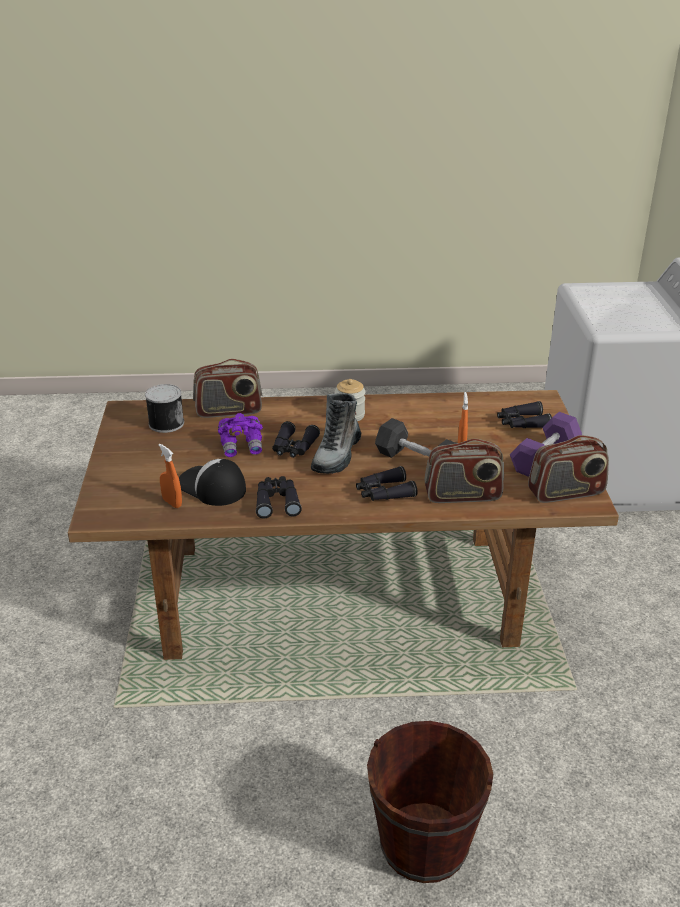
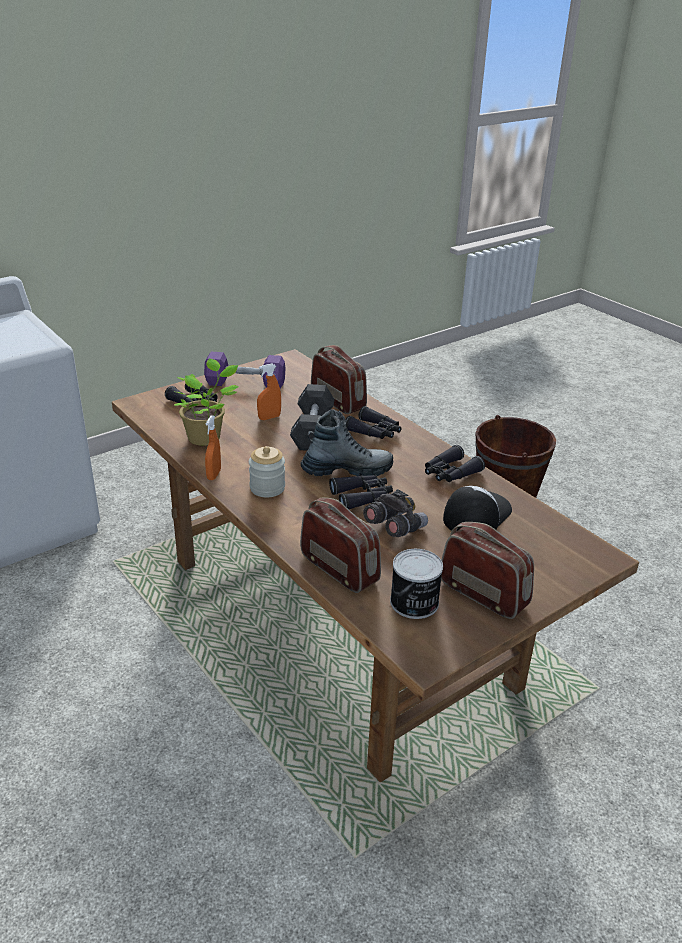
camera: 125 degrees left, 0 degrees up
orange spray bottle [158,444,182,508] -> orange spray bottle moved to [205,415,221,480]
cap [179,459,246,506] -> cap turned 150 degrees counterclockwise [443,486,512,531]
purple binoculars [218,413,263,457] -> grey binoculars [363,489,428,537]
radio [528,435,609,503] -> radio moved to [441,522,534,619]
none -> potted plant [174,358,238,446]

